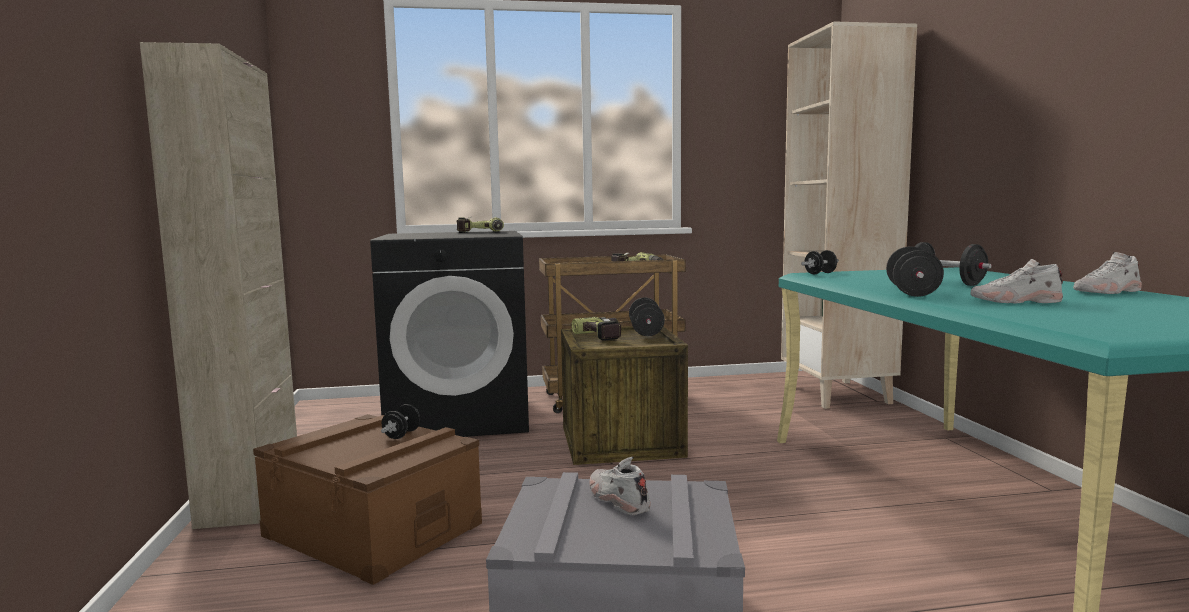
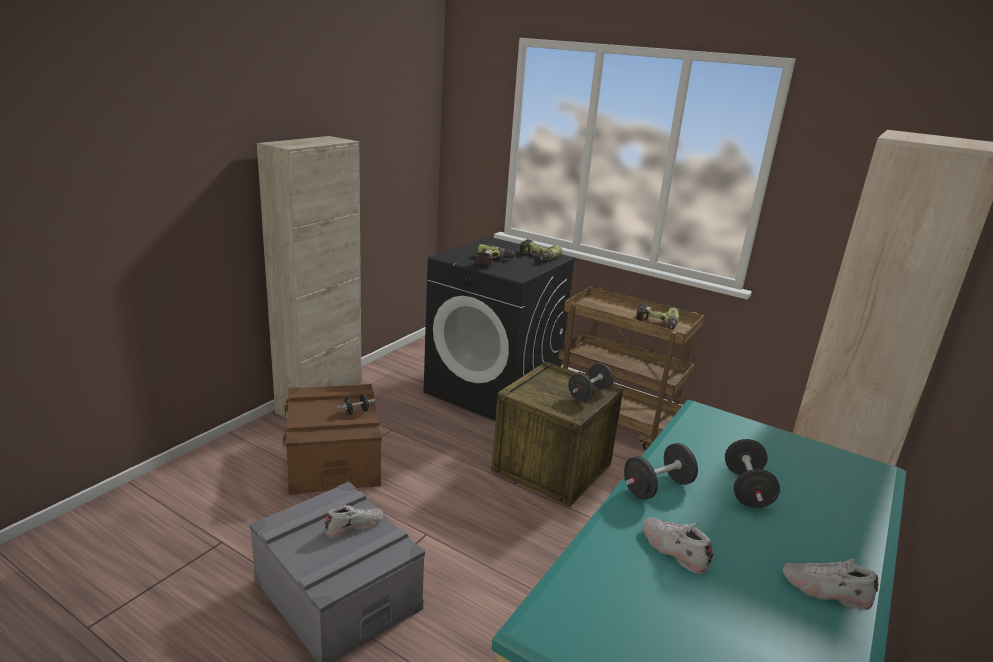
camera: 40 degrees right, 15 degrees up
power drill [571,317,621,341] -> power drill moved to [475,244,514,267]
white shoe [589,457,651,515] -> white shoe turned 45 degrees clockwise [325,503,383,538]
black dumbbell [801,250,839,274] -> none

